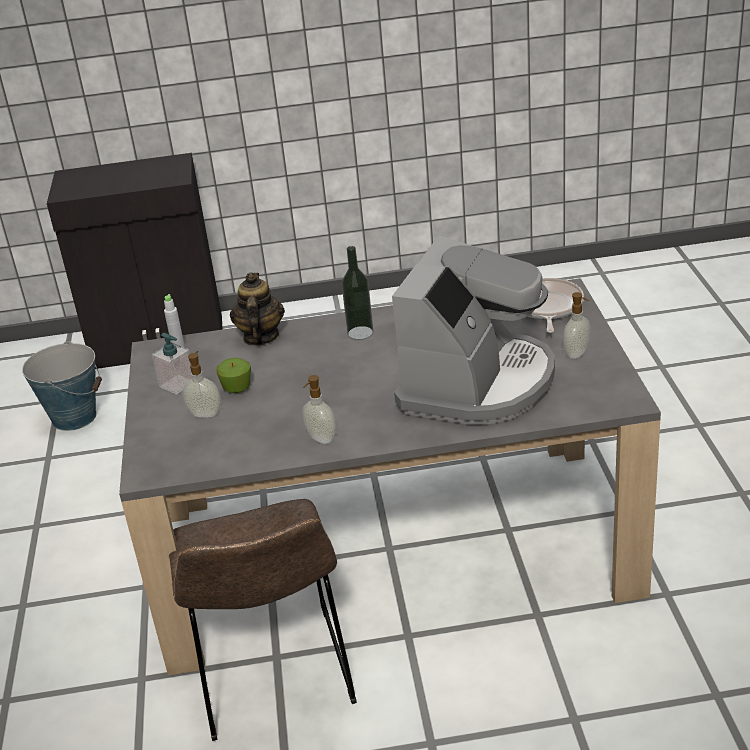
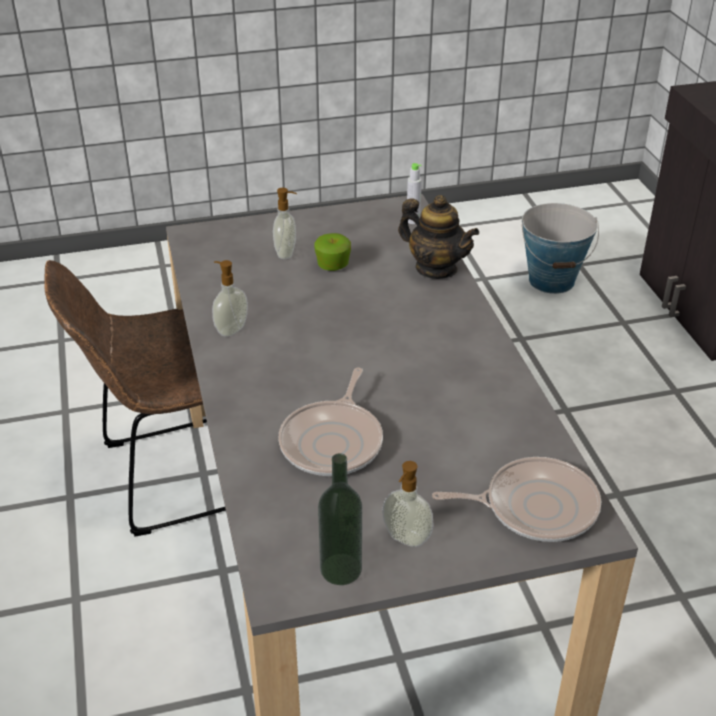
camera: 80 degrees right, 5 degrees up
soap dispenser [152,333,192,395] -> none
teapot [230,272,285,346] -> teapot turned 45 degrees clockwise [398,195,479,279]
bottle [342,246,373,340] -> bottle moved to [318,453,362,585]
coffee machine [392,235,555,425] -> frying pan [278,367,383,476]

